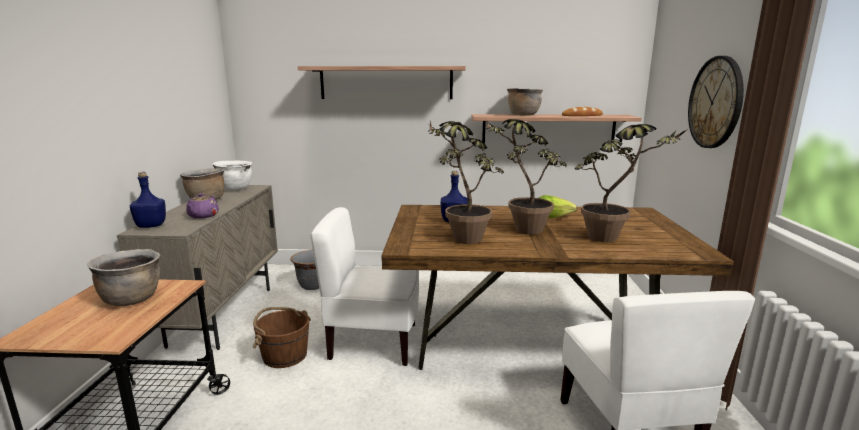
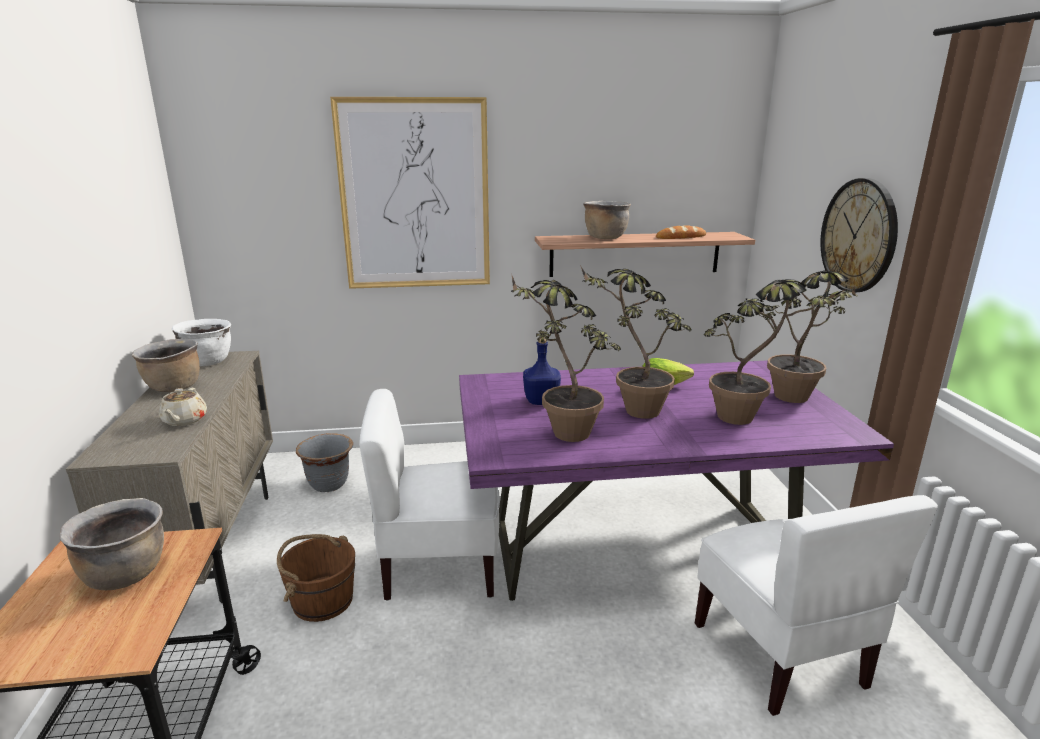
camera: 10 degrees left, 5 degrees up
blue bottle [130,172,166,228] -> none
purple teapot [186,193,219,219] -> beige teapot [159,388,207,426]
shelf [298,66,466,99] -> picture [330,97,490,289]
brown dining table [381,205,734,370] -> purple dining table [459,360,894,601]
none -> potted plant [767,270,858,403]

